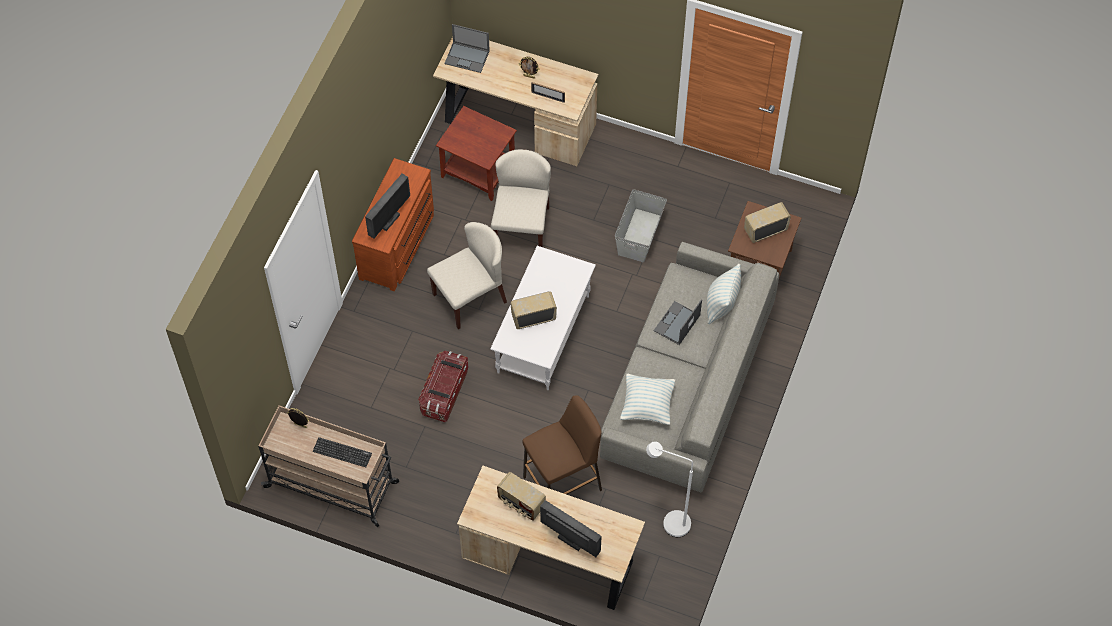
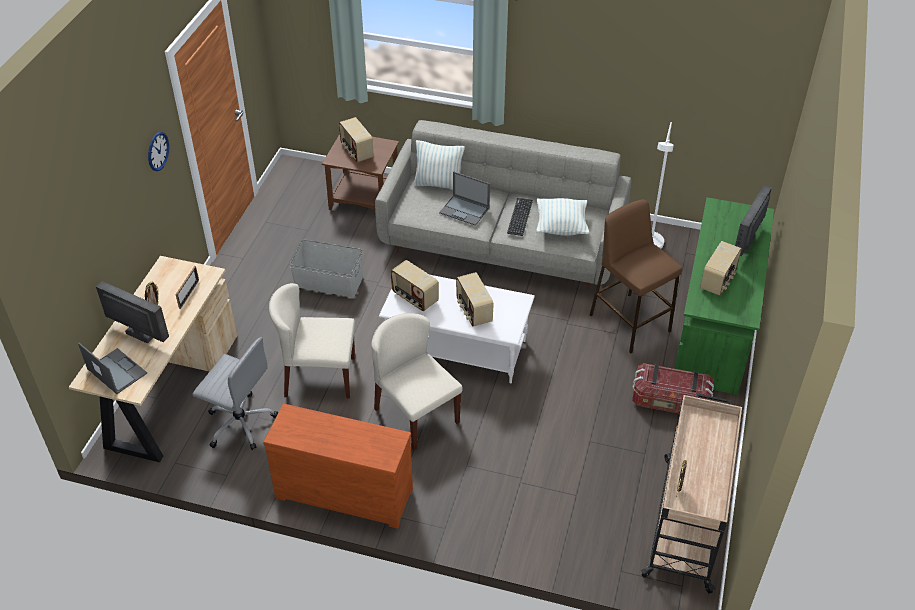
camera: 95 degrees left, 15 degrees down
keyboard [313,437,372,467] -> keyboard moved to [507,198,533,236]
monitor [365,174,410,238] -> monitor moved to [96,281,169,344]
storage box [418,351,468,423] -> storage box moved to [632,363,714,413]
brown side table [436,106,517,201] -> grey office chair [193,337,278,450]
laptop [444,24,490,73] -> laptop turned 60 degrees counterclockwise [78,343,147,394]
beige desk [457,466,645,610] -> green desk [674,197,774,395]
none -> wall clock [148,132,169,171]
none -> radio [390,260,439,311]

